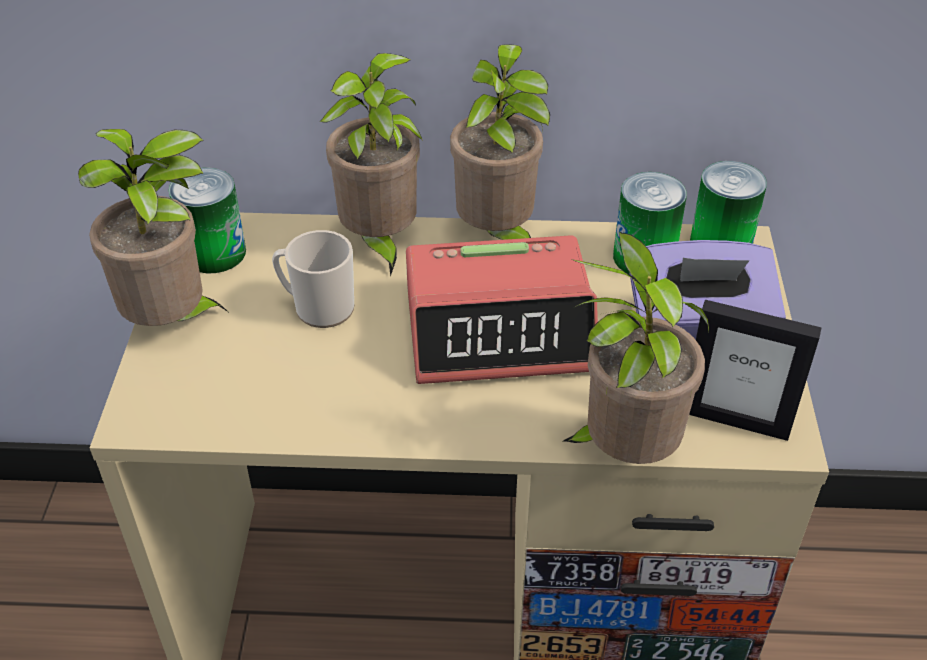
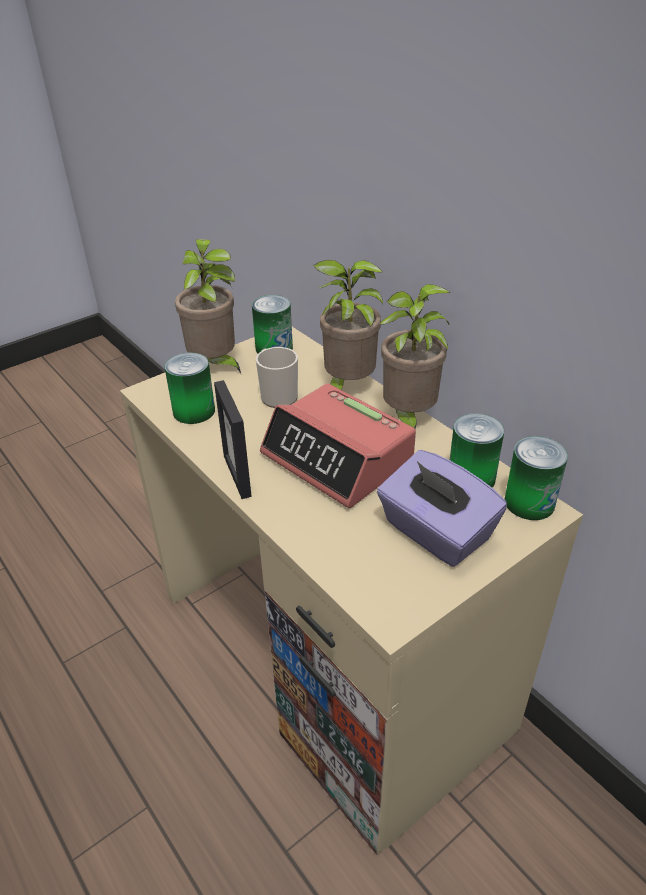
camera: 50 degrees right, 5 degrees down
potted plant [563,231,709,464] -> none
picture frame [689,300,821,441] -> picture frame moved to [214,380,252,499]
none -> can [165,353,215,424]

